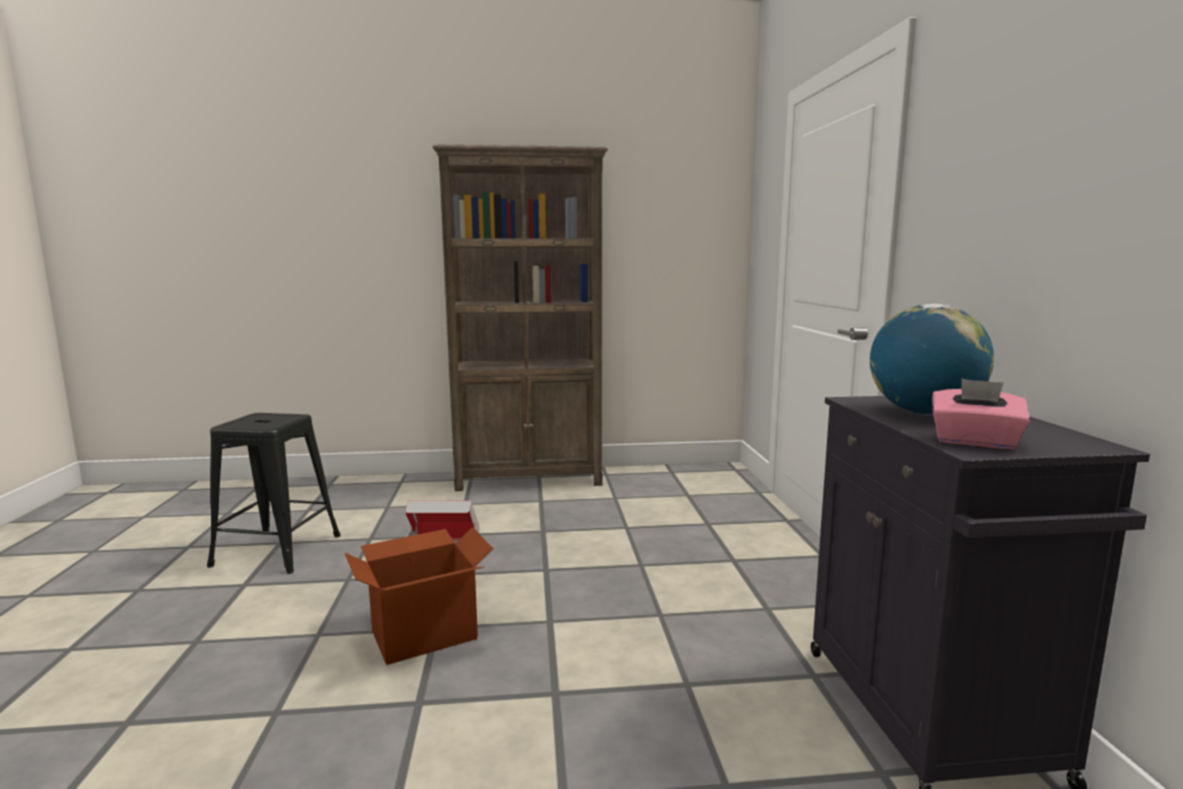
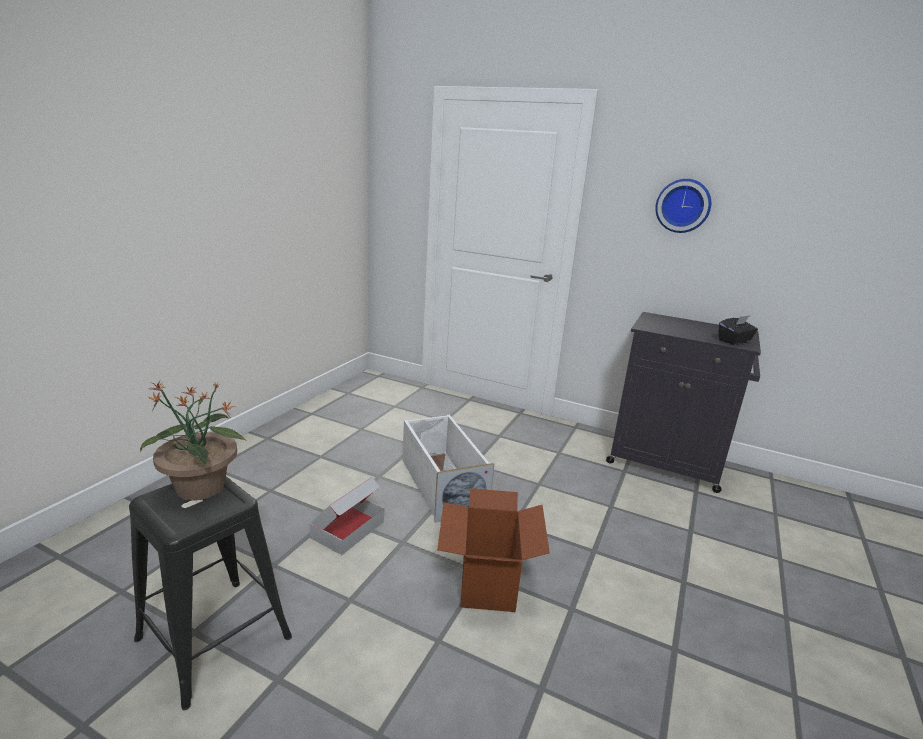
camera: 60 degrees left, 10 degrees up
brown bookcase [433,145,608,491] -> none
globe [870,304,994,415] -> none
pink tissue box [932,379,1030,449] -> black tissue box [719,315,758,345]
none -> potted plant [140,381,245,501]
none -> white storage box [403,415,494,522]
none -> wall clock [655,179,711,233]

